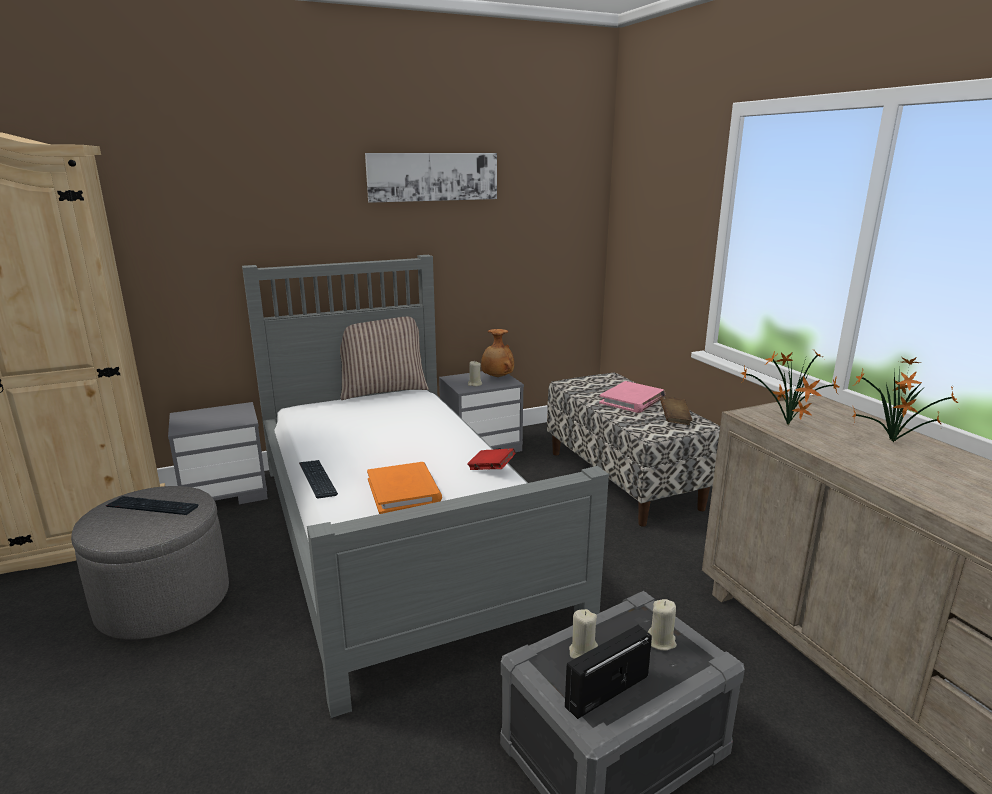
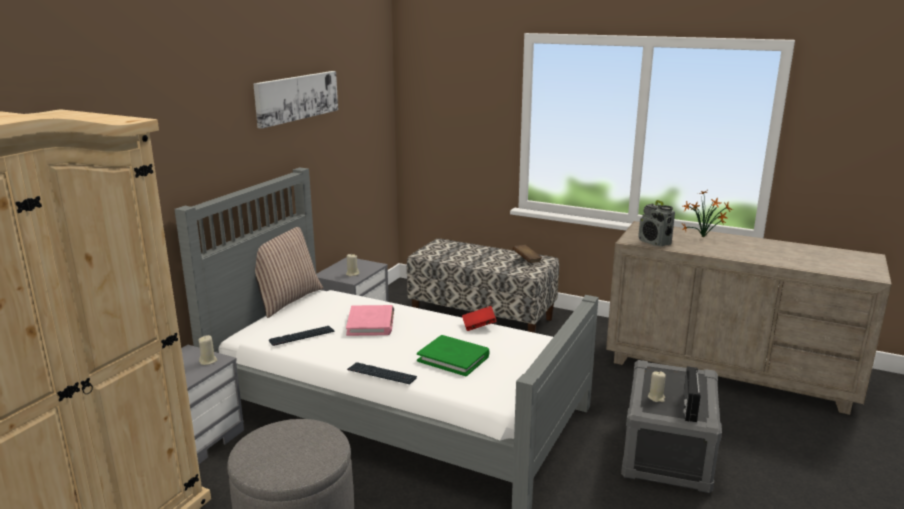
camera: 40 degrees left, 0 degrees up
keyboard [106,496,199,515] -> keyboard moved to [269,326,335,346]
orange book [367,462,442,514] -> green book [417,335,490,376]
brown vase [481,329,514,377] -> none
pink book [599,381,666,413] -> pink book moved to [346,305,394,336]
beige candle [648,599,677,651] -> beige candle moved to [198,335,218,365]
potted plant [741,350,839,425] -> radio [638,200,675,247]

